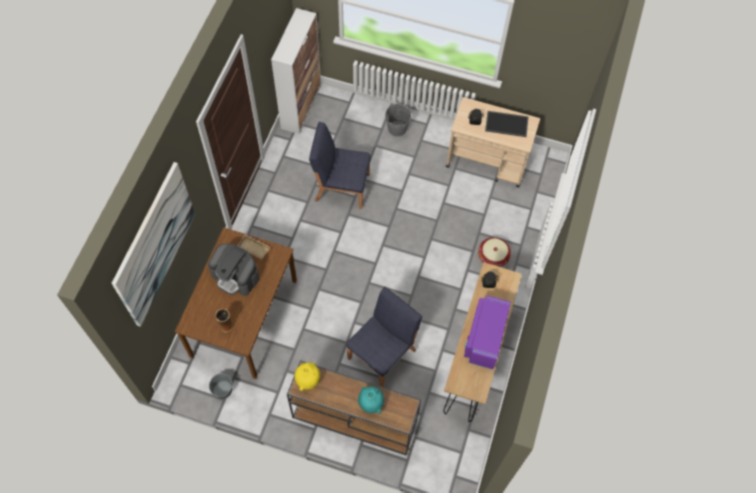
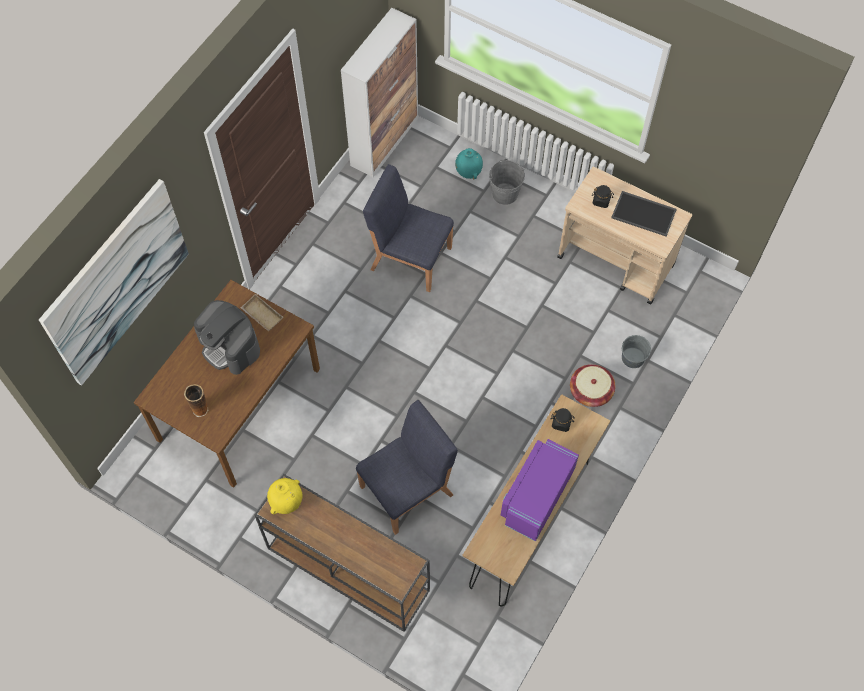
camera: 15 degrees right, 0 degrees up
grey bucket [209,373,232,399] -> grey bucket moved to [622,335,651,368]
turquoise vase [358,386,384,414] -> turquoise vase moved to [455,148,483,179]

